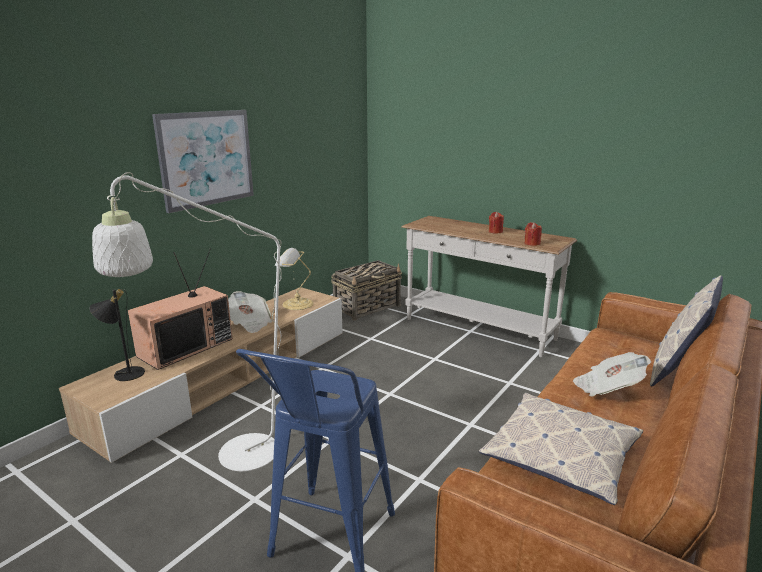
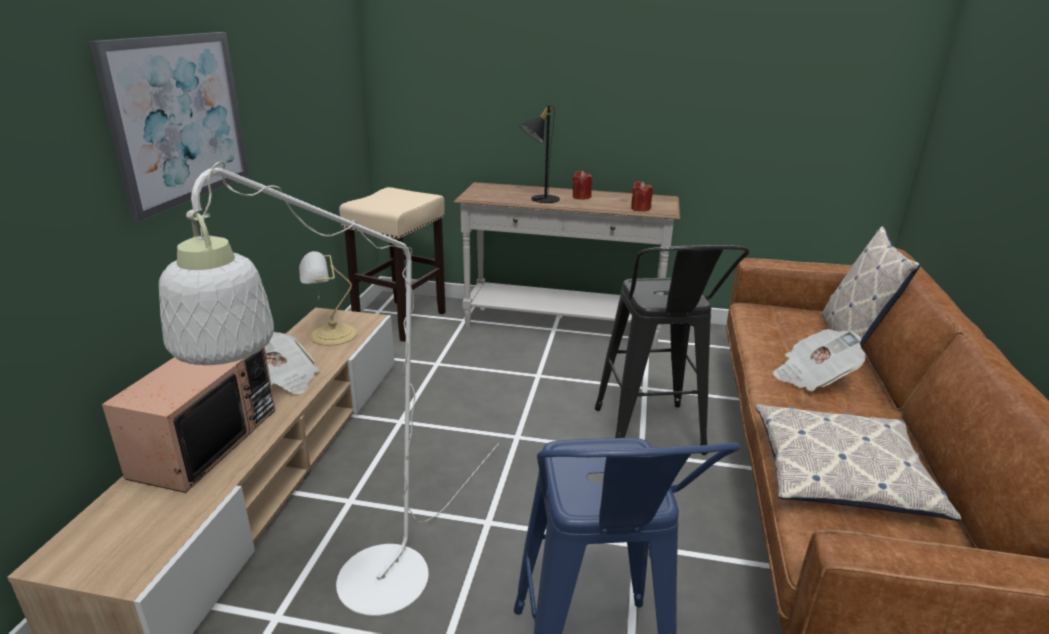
camera: 25 degrees left, 5 degrees up
black table lamp [90,289,145,381] -> black table lamp moved to [520,105,560,203]
basket [331,260,402,321] -> beige stool [339,187,446,342]
none -> black stool [595,245,750,455]

